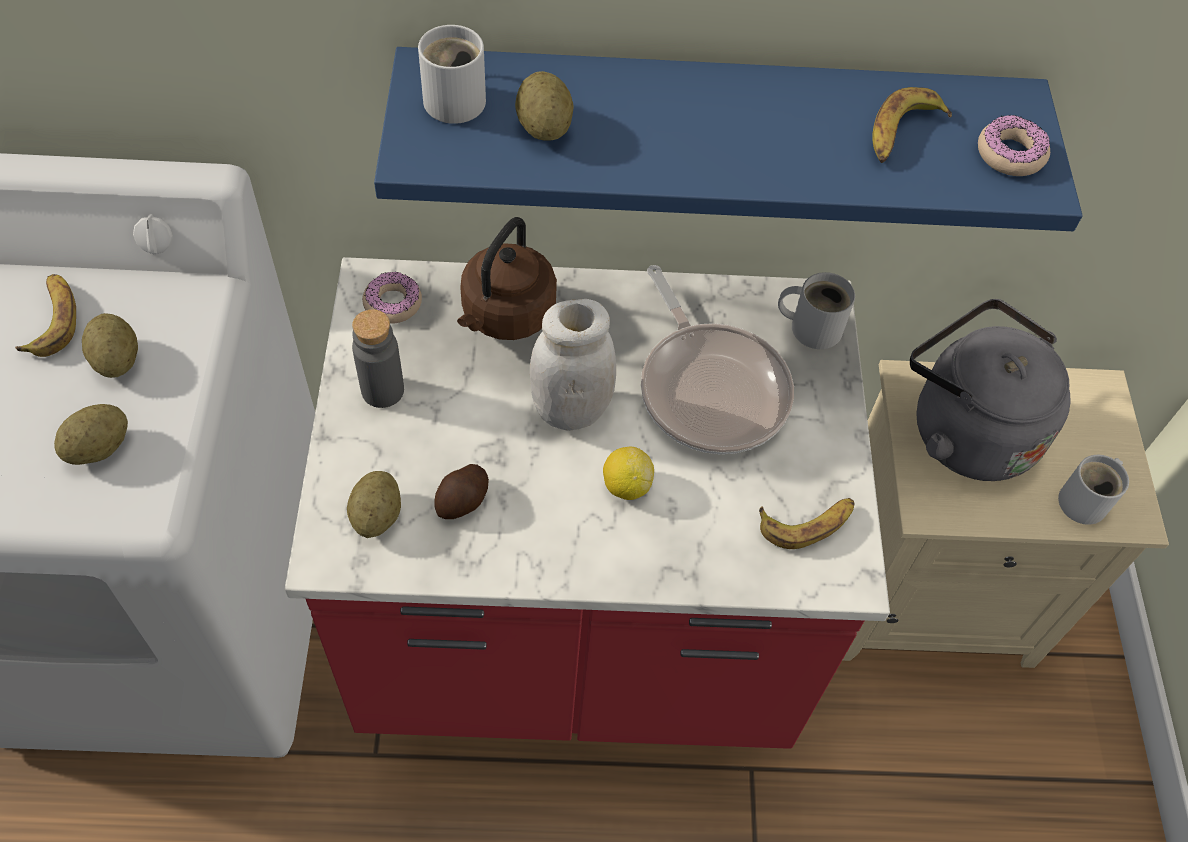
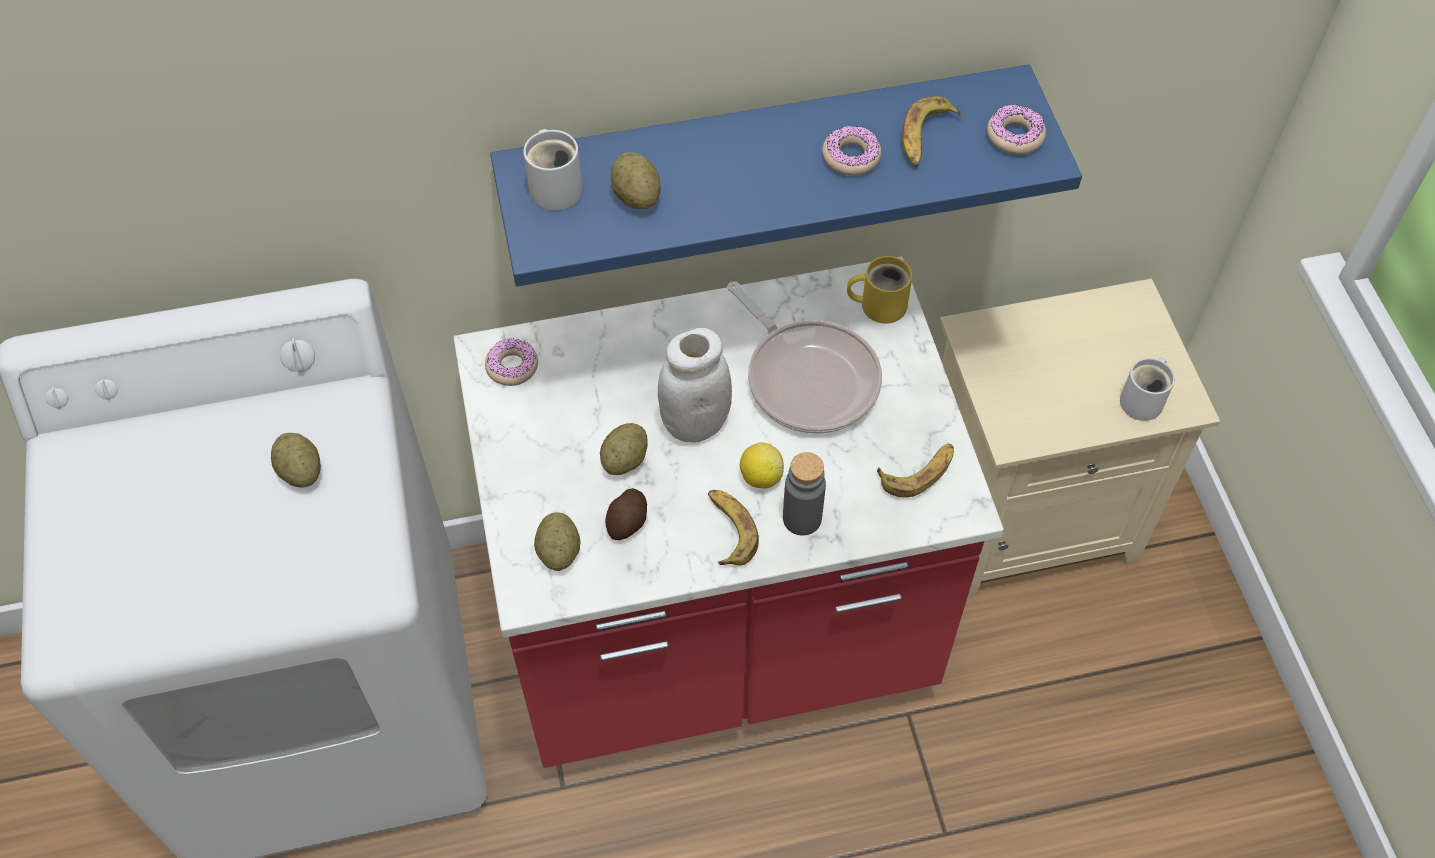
camera: 10 degrees left, 0 degrees up
banana [15,274,76,357] -> banana moved to [708,490,759,566]
potato [54,404,128,465] -> potato moved to [600,423,648,475]
grey bottle [352,309,404,408] -> grey bottle moved to [783,452,826,535]
brown kettle [457,217,557,340] -> none
white mug [778,272,855,349] -> yellow mug [847,256,913,324]
grey kettle [910,299,1071,481] -> none
none -> donut [822,126,881,176]

